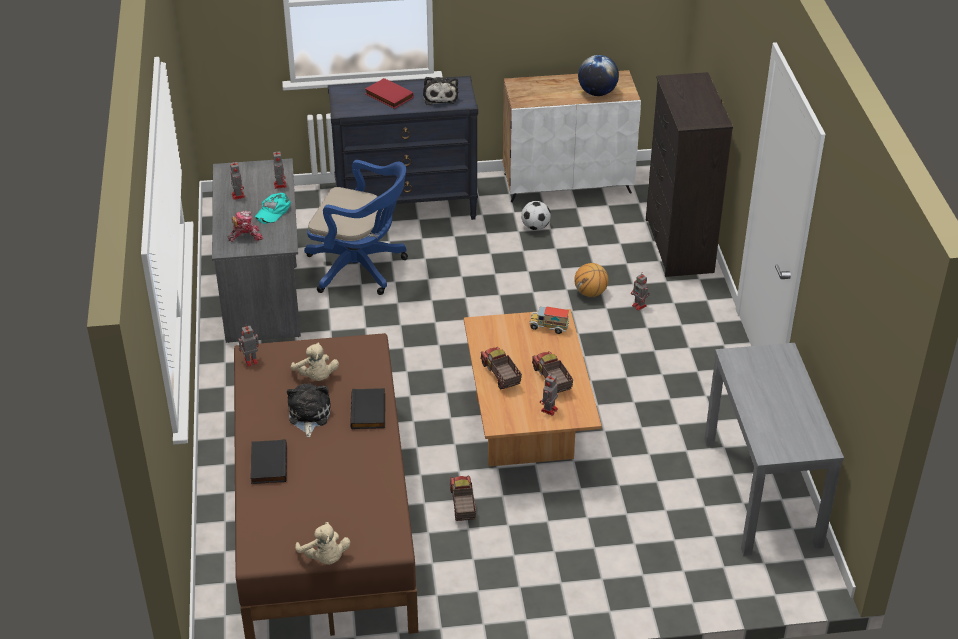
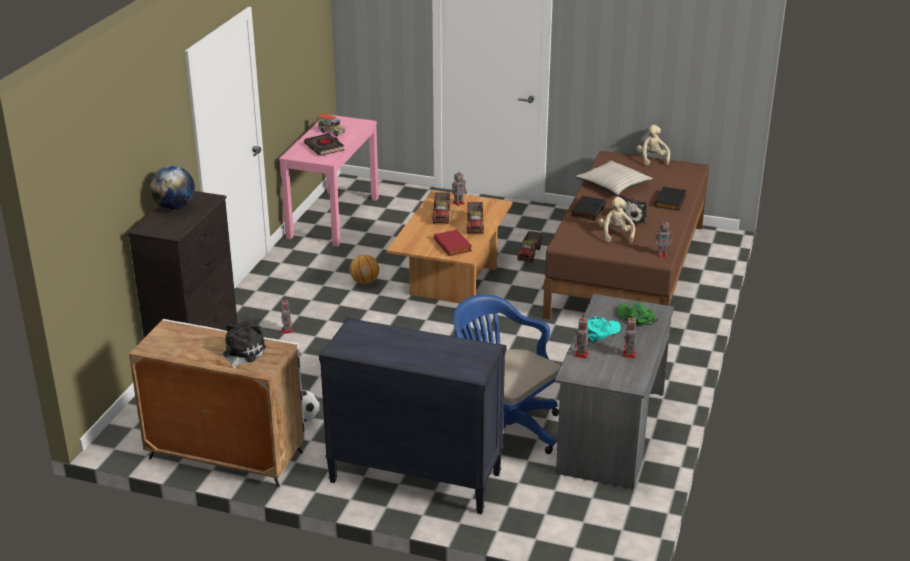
camera: 155 degrees left, 10 degrees down
toy robot [228,211,263,242] -> green cap [616,302,659,325]
red book [365,78,414,109] -> red book moved to [434,230,472,256]
plush toy [423,77,458,105] -> plush toy moved to [223,322,266,369]
toy truck [529,306,569,334] -> toy truck moved to [318,114,345,136]
basketball [574,263,608,297] -> basketball moved to [350,255,379,284]
globe [578,55,619,96] -> globe moved to [150,166,195,210]
grey console table [704,343,844,556] -> pink console table [279,115,379,247]
none -> black book [304,133,344,156]
none -> beige pillow [575,160,653,195]

